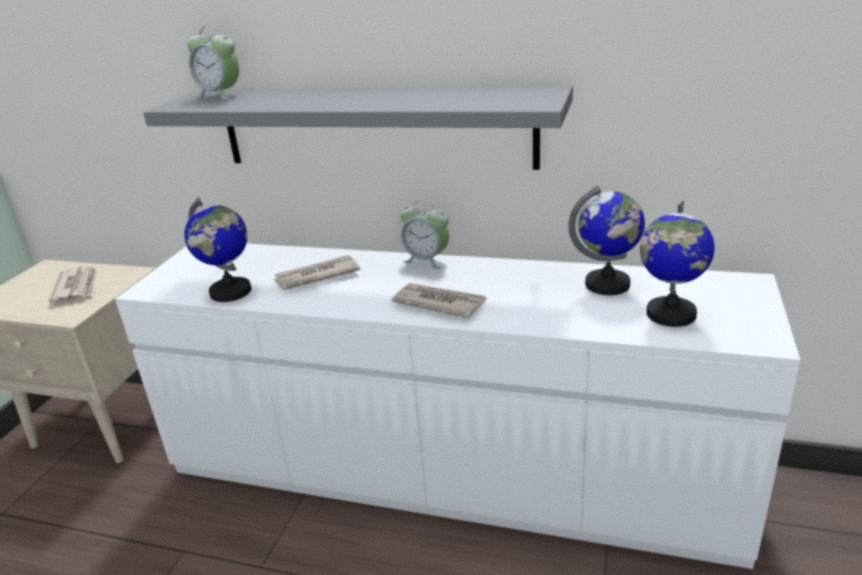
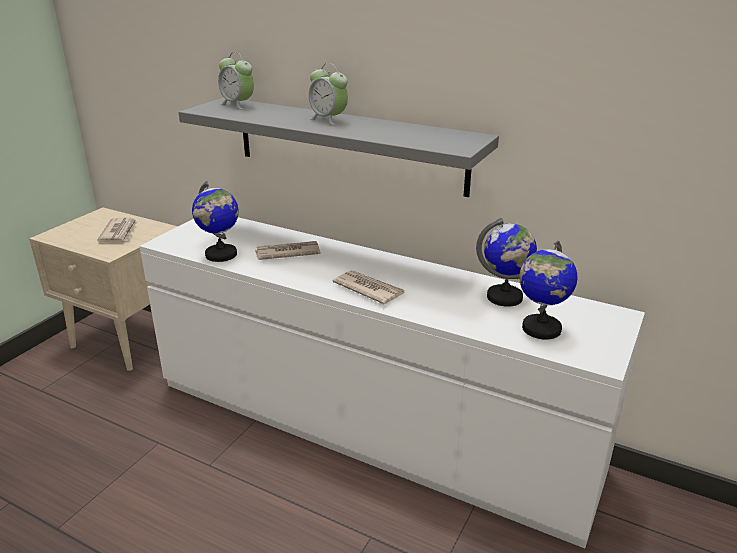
camera: 10 degrees right, 0 degrees up
alarm clock [400,200,449,269] -> alarm clock moved to [309,63,348,125]

